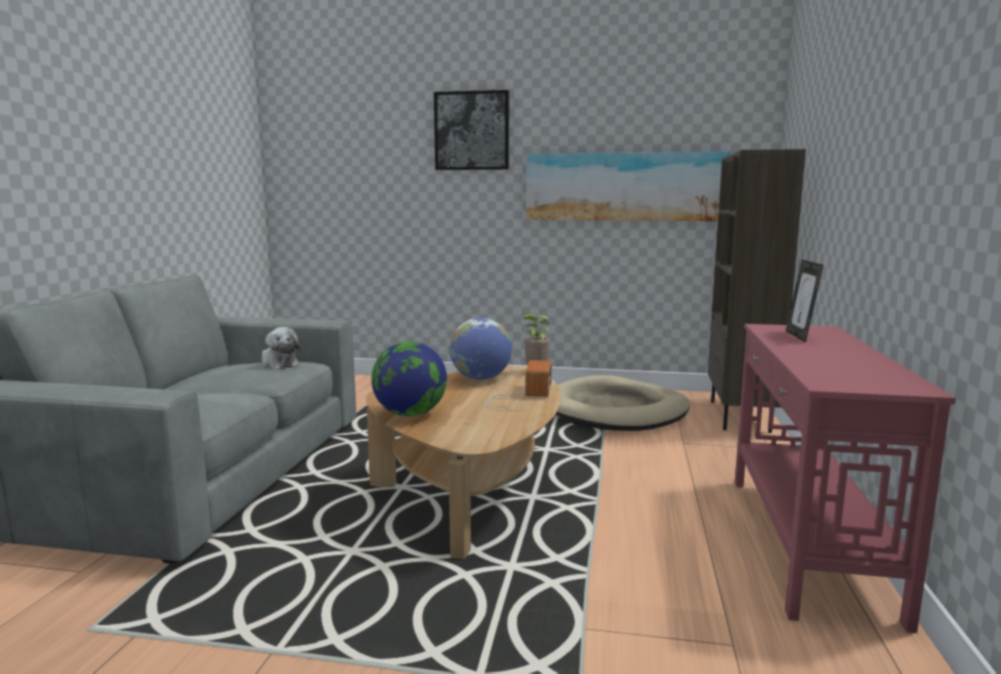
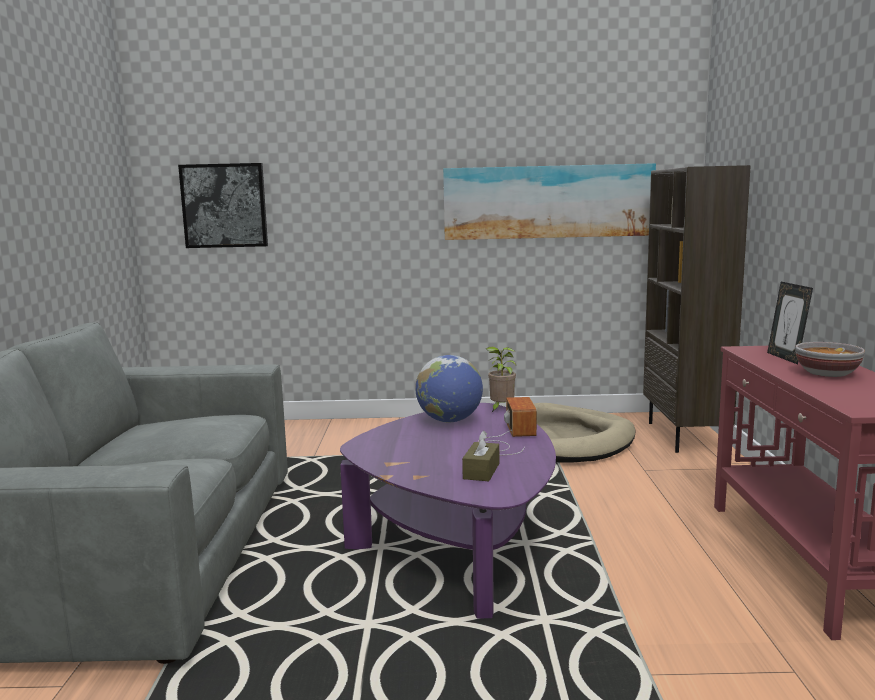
camera: 10 degrees left, 0 degrees up
plush toy [261,327,301,369] -> none
brown coffee table [366,366,561,559] -> purple coffee table [340,403,556,618]
globe [371,341,447,416] -> none
picture [434,90,509,170] -> picture moved to [178,163,268,248]
none -> brown tissue box [462,430,499,481]
none -> bowl [795,342,865,377]

